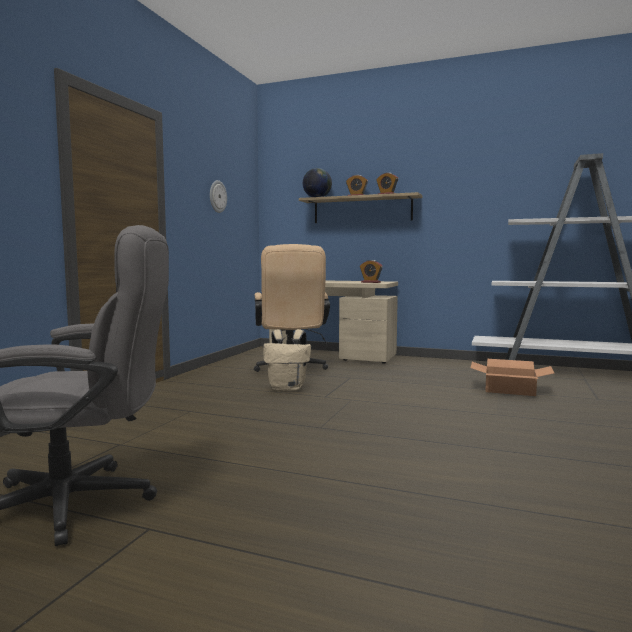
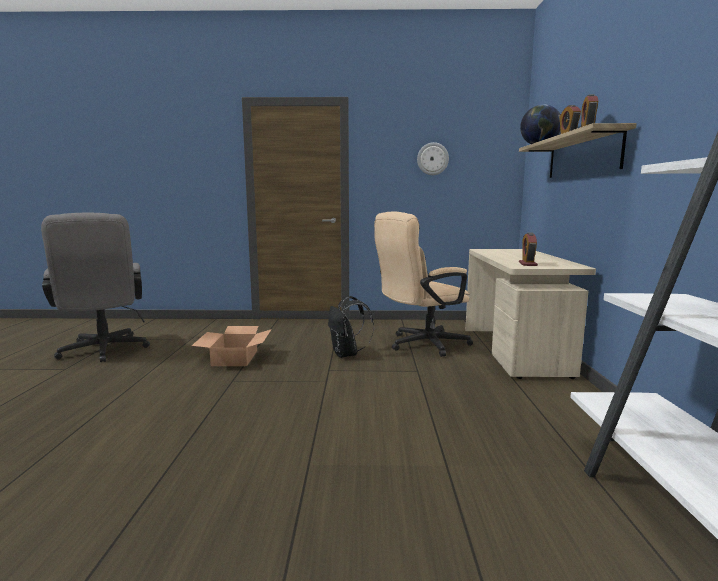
camera: 70 degrees right, 5 degrees up
beige backpack [263,329,311,391] -> black backpack [328,296,374,358]
cardboard box [471,359,554,396] -> cardboard box moved to [192,326,272,366]

